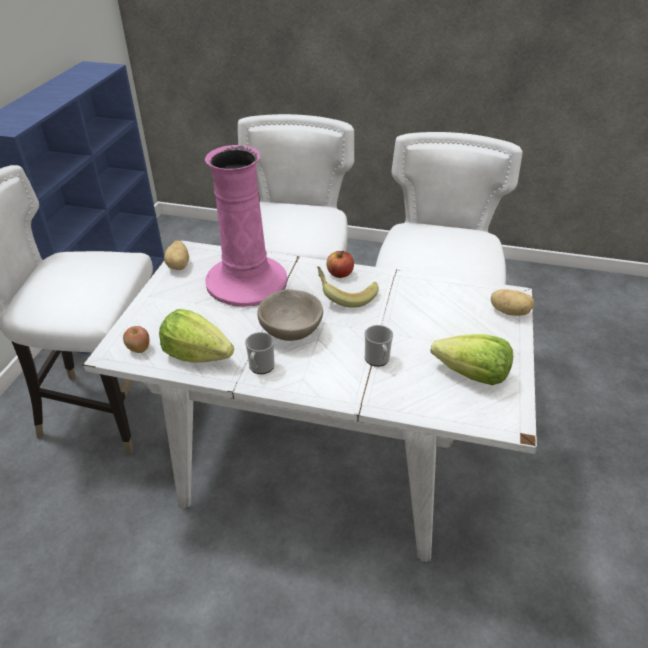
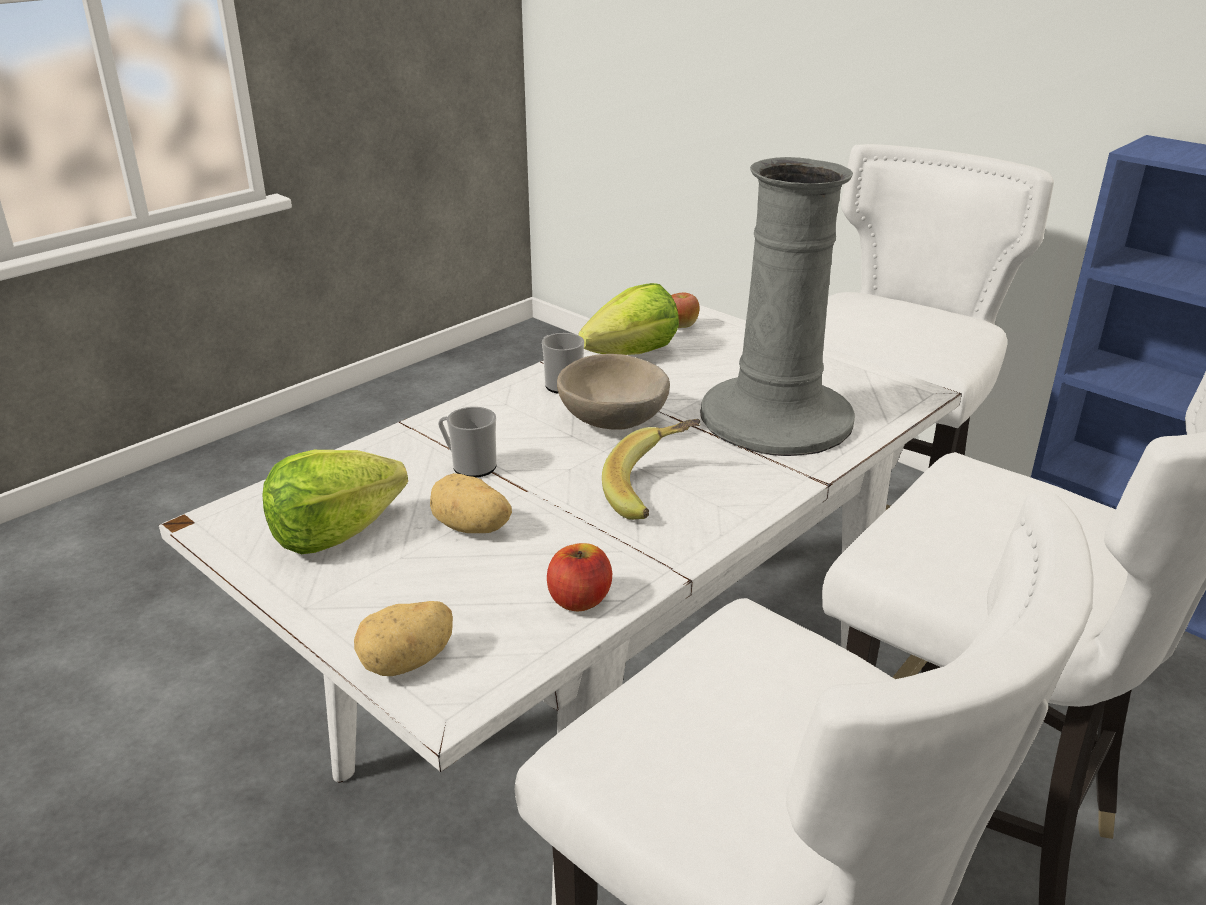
camera: 120 degrees right, 10 degrees down
potato [164,241,189,270] -> potato moved to [430,473,512,533]
pink vase [205,145,288,307] -> grey vase [700,157,855,456]
apple [327,251,354,278] -> apple moved to [547,543,612,611]

